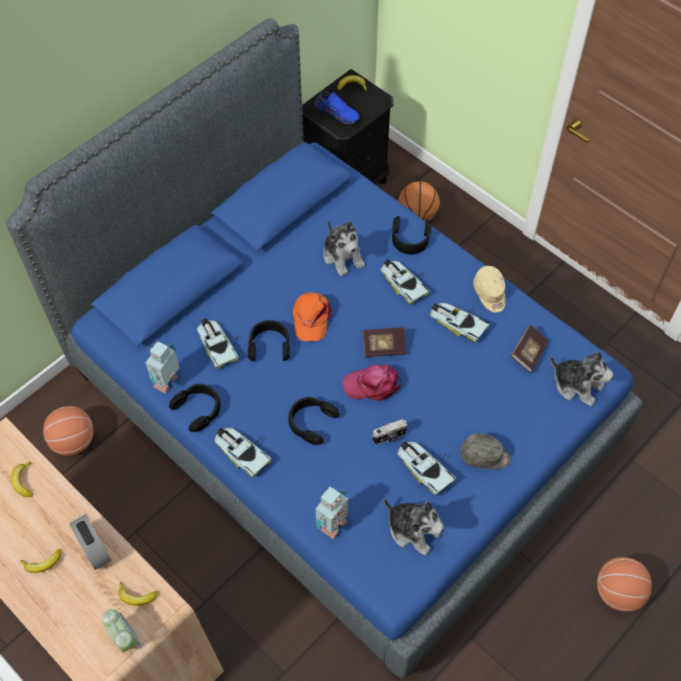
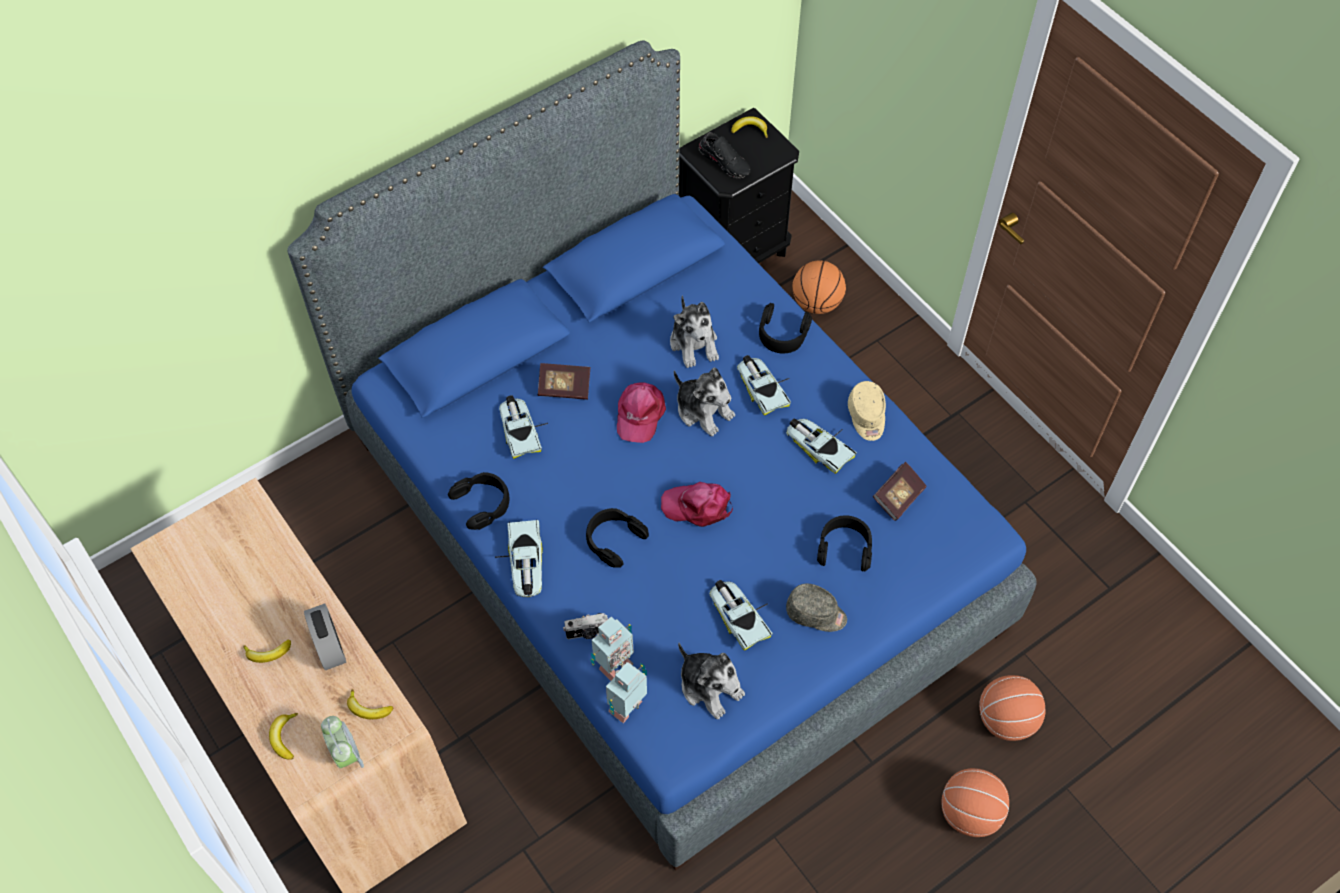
camera: 10 degrees right, 0 degrees up
banana [11,462,33,497] -> banana moved to [269,713,298,760]
basketball [43,406,93,455] -> basketball moved to [979,675,1045,741]
toy robot [145,341,180,393] -> toy robot moved to [606,662,647,723]
toy car [214,428,272,478] -> toy car turned 150 degrees counterclockwise [495,519,543,597]
black headphones [248,320,290,361] -> black headphones moved to [817,515,872,571]
orange cap [293,292,332,341] -> pink cap [617,382,666,443]
blue shoe [315,90,360,124] -> black shoe [699,132,751,178]
book [362,327,406,357] -> book moved to [538,363,590,400]
camera [372,419,408,445] -> camera moved to [563,613,608,639]
plush toy [550,351,614,407] -> plush toy moved to [674,368,735,437]

